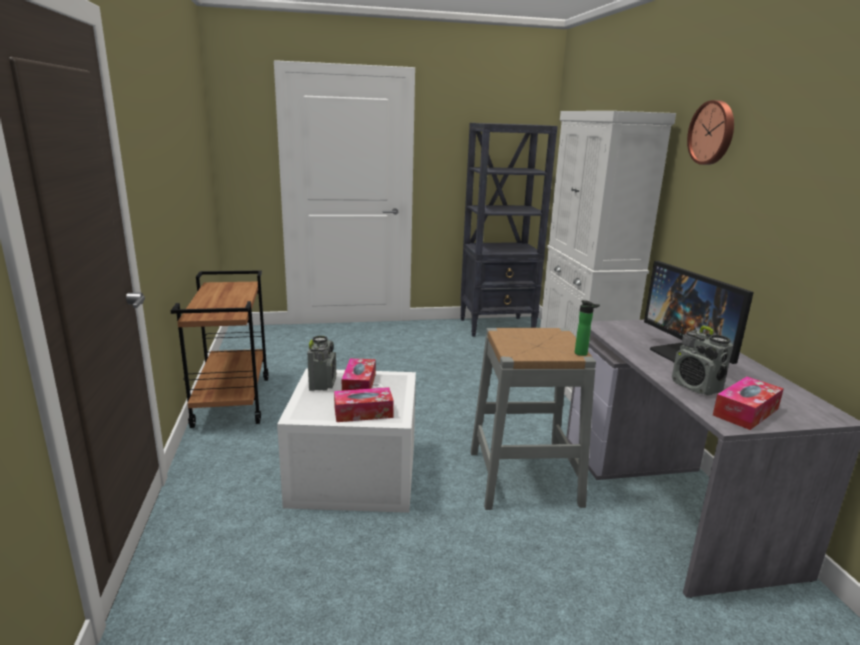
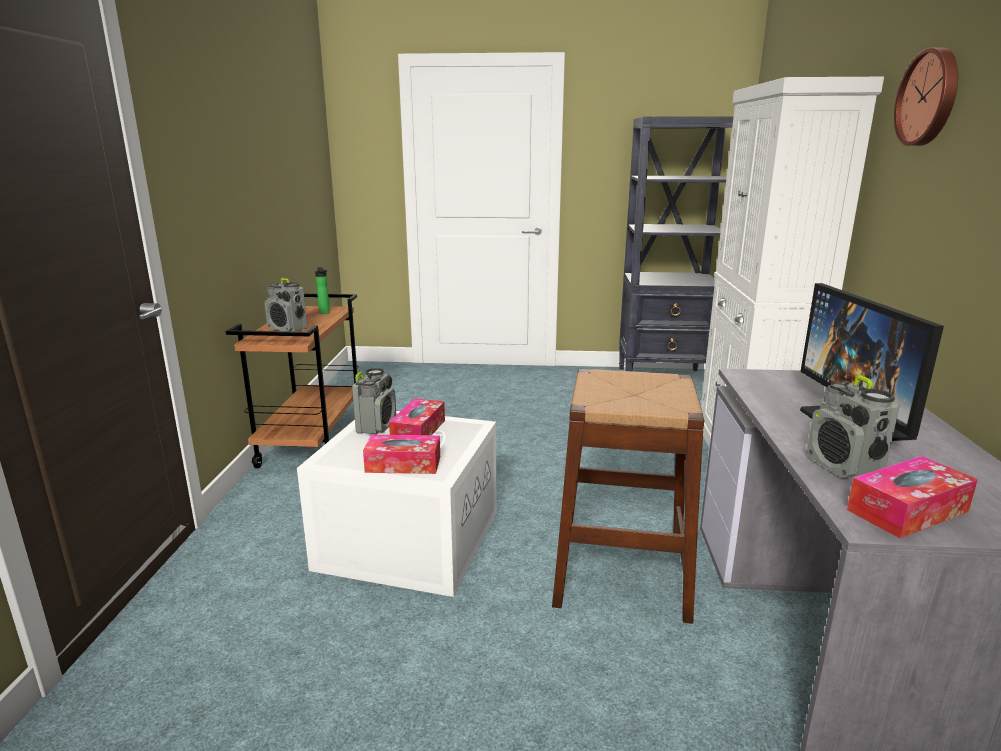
camera: 15 degrees right, 0 degrees up
grey stool [471,328,596,510] -> brown stool [552,369,704,624]
bottle [575,300,600,356] -> bottle moved to [315,267,330,314]
none -> radio [264,278,308,331]

